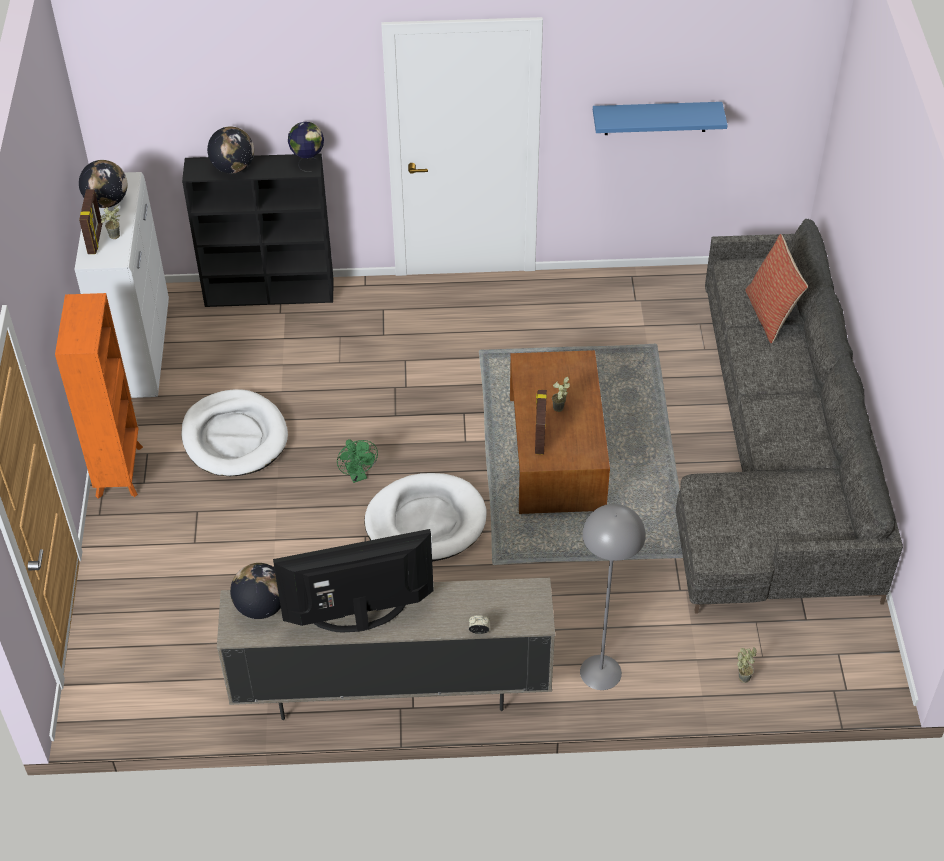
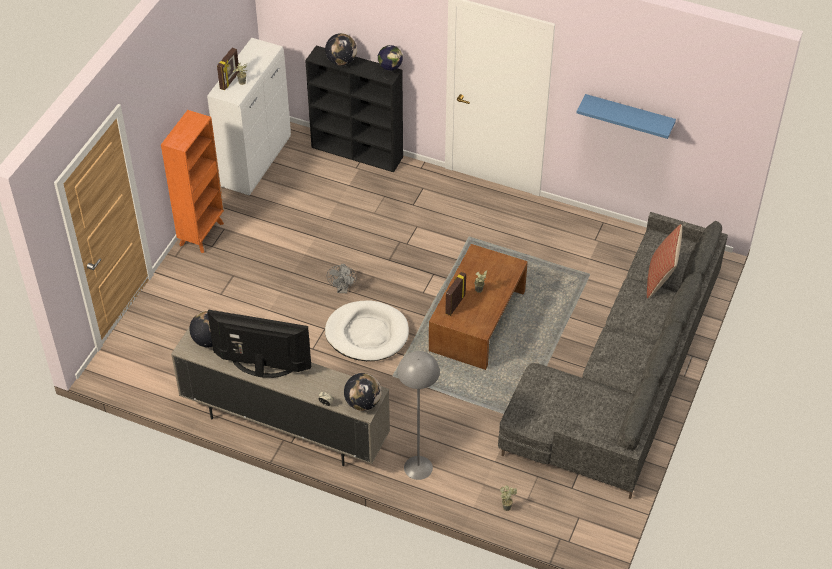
camera: 25 degrees right, 0 degrees up
globe [79,160,128,208] -> globe moved to [344,373,382,411]
white dog bed [181,389,288,476] -> none
green fan [337,439,378,483] -> grey fan [327,263,356,293]

